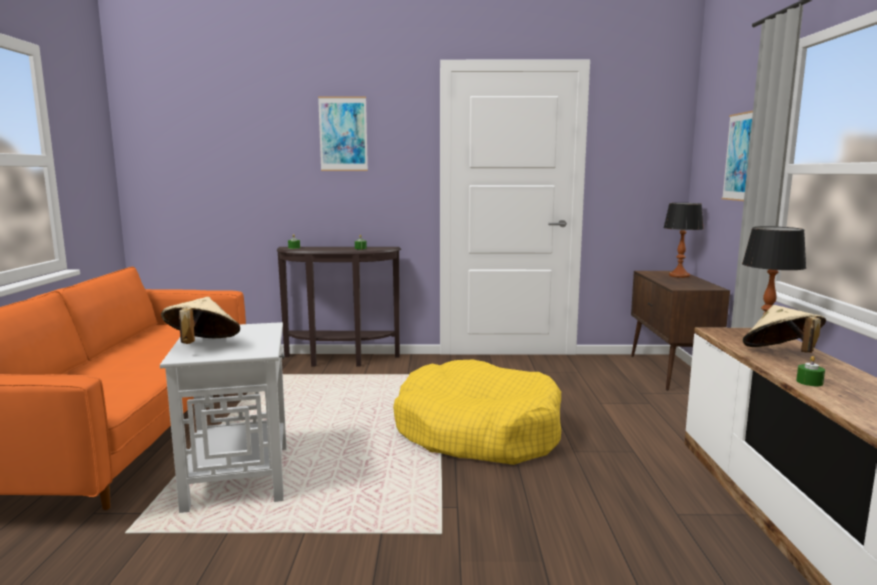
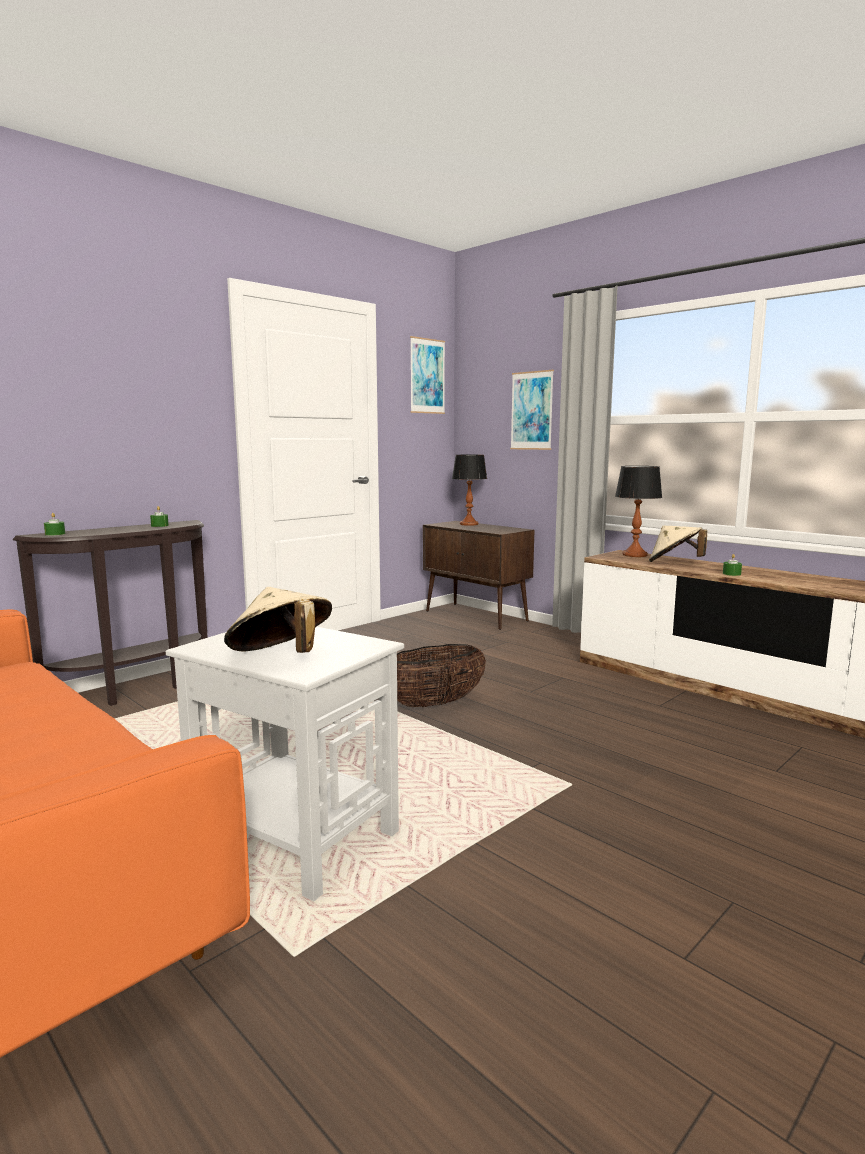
camera: 45 degrees left, 0 degrees up
picture [318,97,368,171] -> picture moved to [410,336,445,414]
yellow dog bed [393,360,561,465] -> basket [397,644,486,707]

